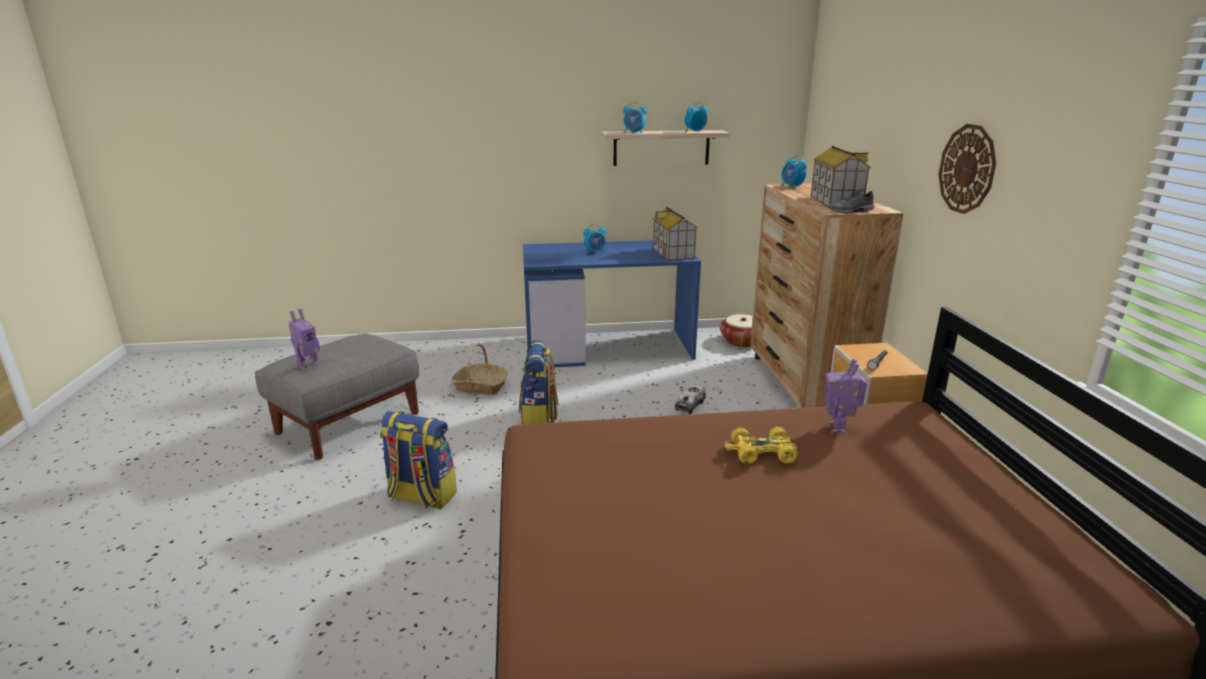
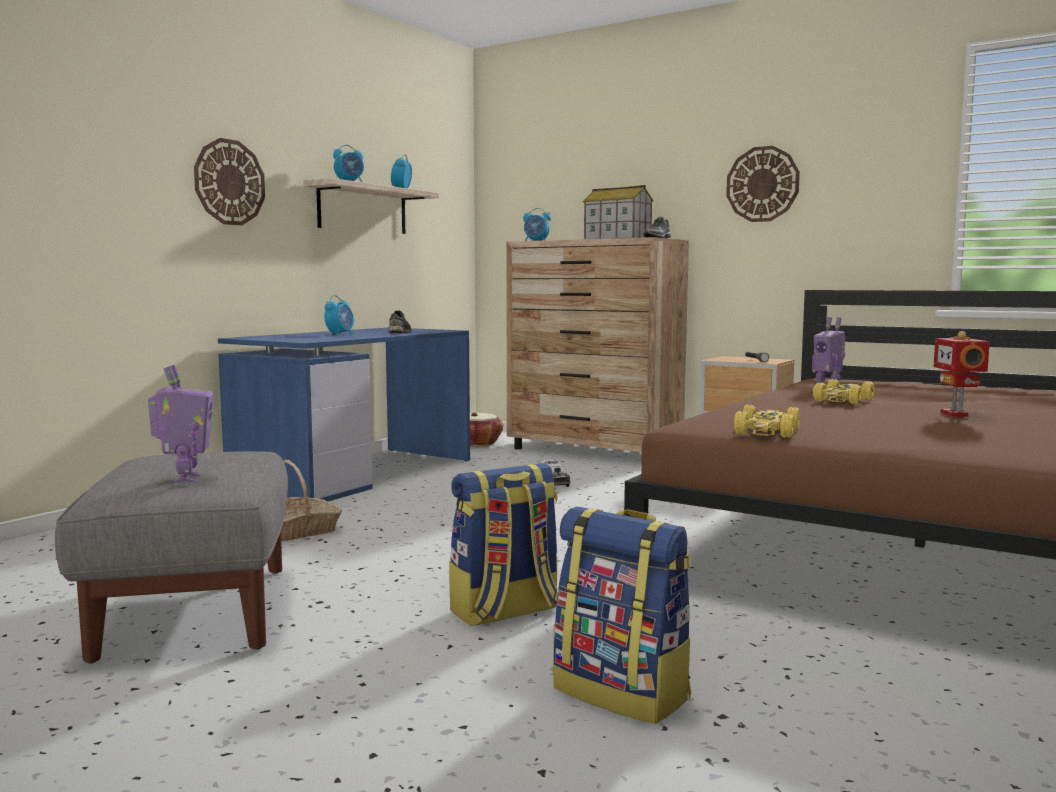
camera: 50 degrees left, 15 degrees down
backpack [519,340,558,425] -> backpack moved to [553,506,692,724]
toy house [653,207,698,260] -> none
none -> wall clock [194,138,265,225]
none -> grey shoe [388,310,411,333]
none -> yellow toy car [734,404,800,438]
none -> toy robot [934,331,990,417]

